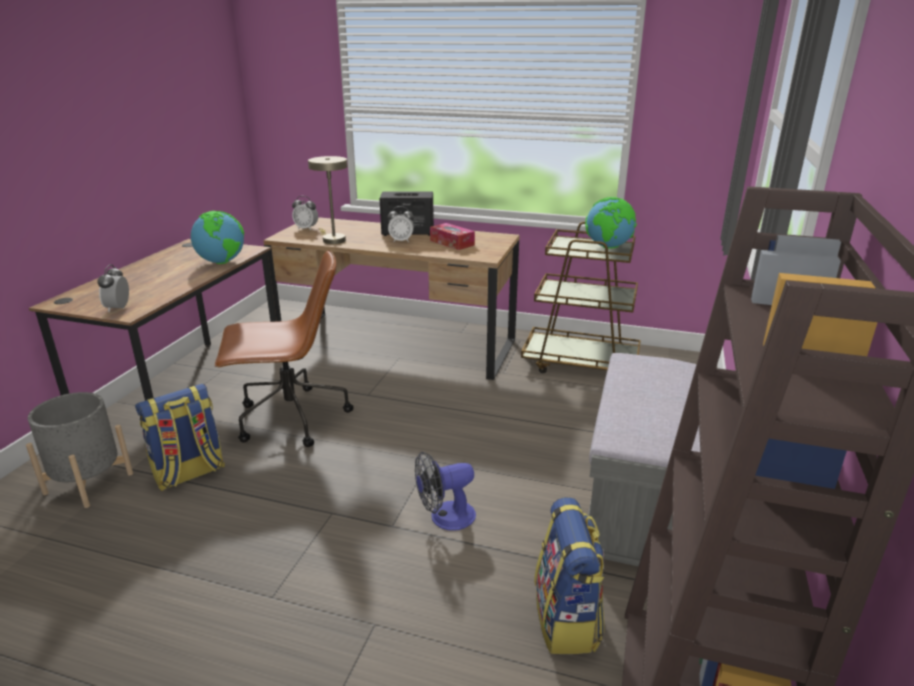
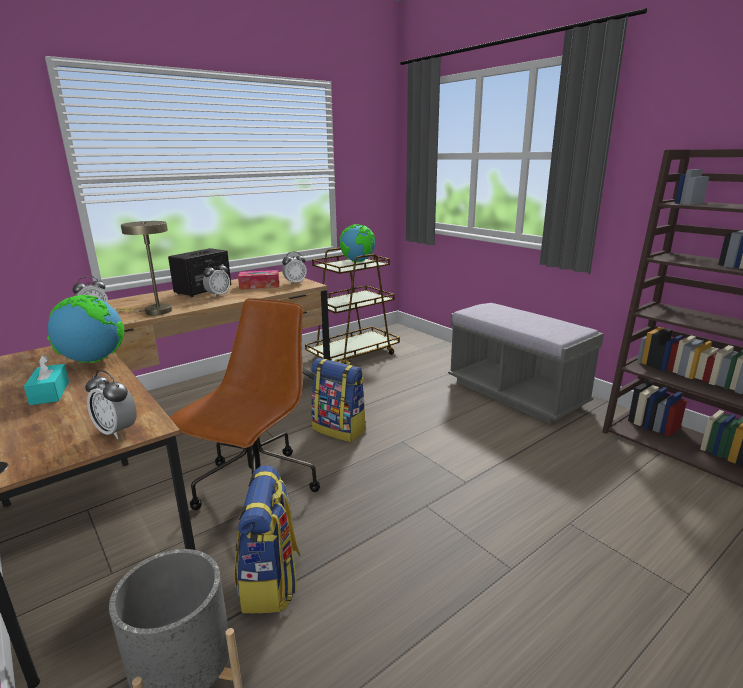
camera: 55 degrees left, 5 degrees down
fan [415,452,476,531] -> none
backpack [534,497,605,654] -> backpack moved to [311,358,366,442]
none -> turquoise tissue box [24,355,69,405]
none -> alarm clock [282,252,307,284]

